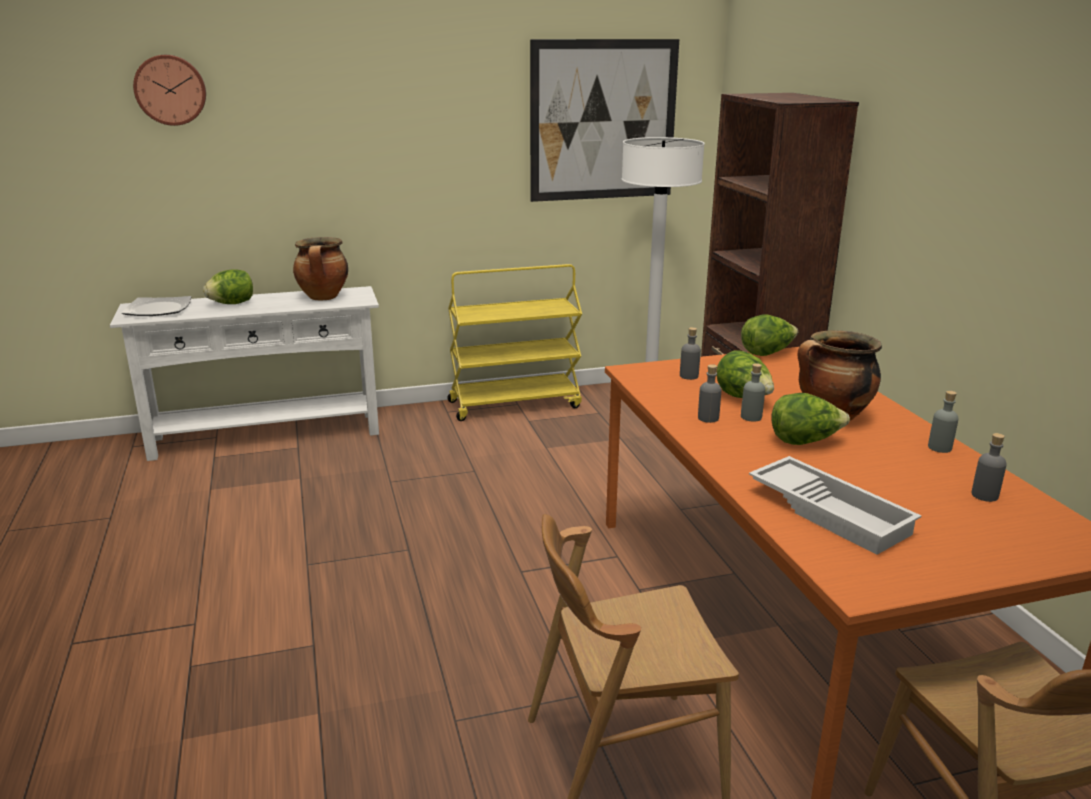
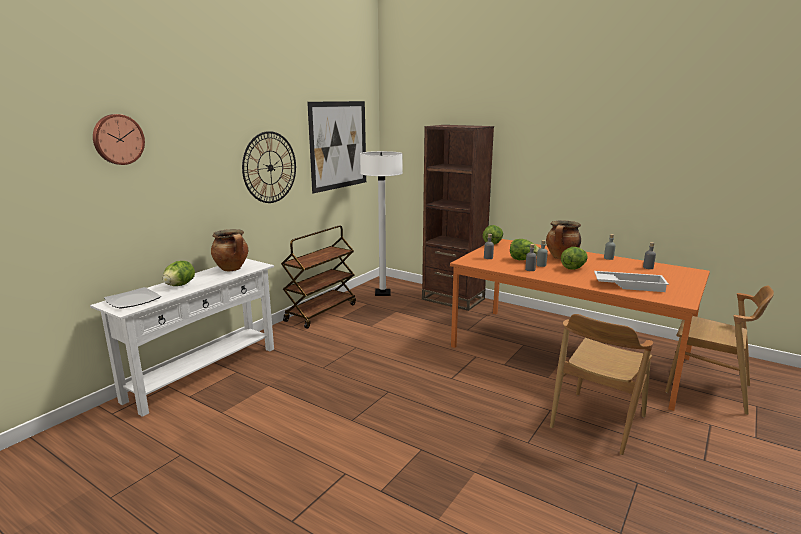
camera: 40 degrees left, 5 degrees down
yellow cart [447,264,582,421] -> brown cart [281,225,356,329]
none -> wall clock [242,131,296,203]

